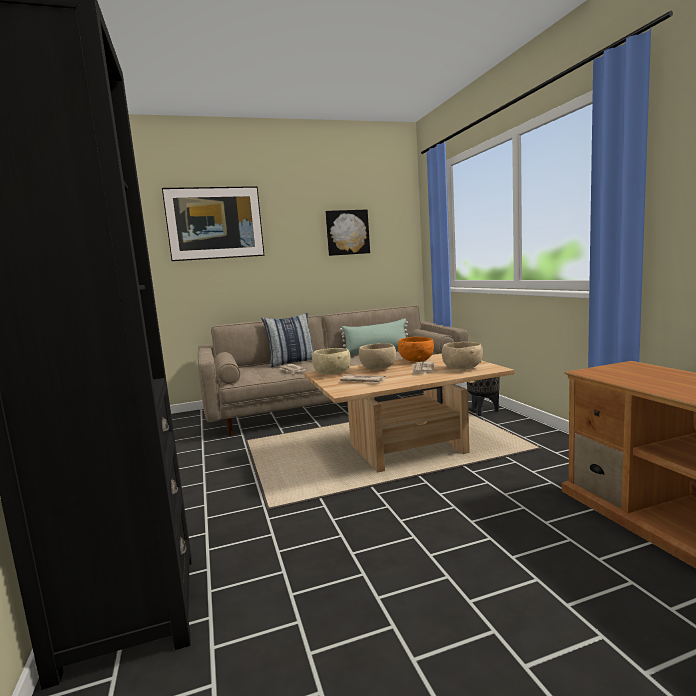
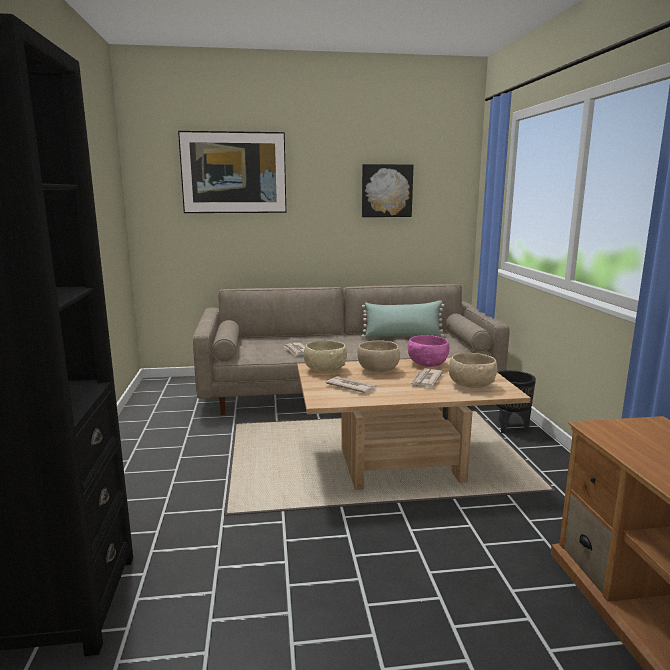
camera: 10 degrees right, 5 degrees up
pillow [261,312,314,367] -> none
orange bowl [398,337,434,362] -> pink bowl [408,335,449,367]

